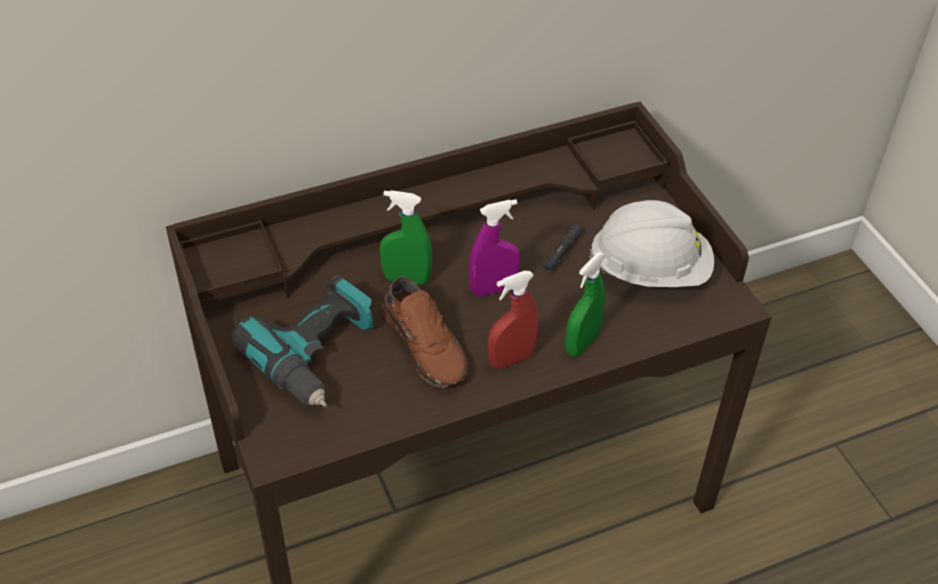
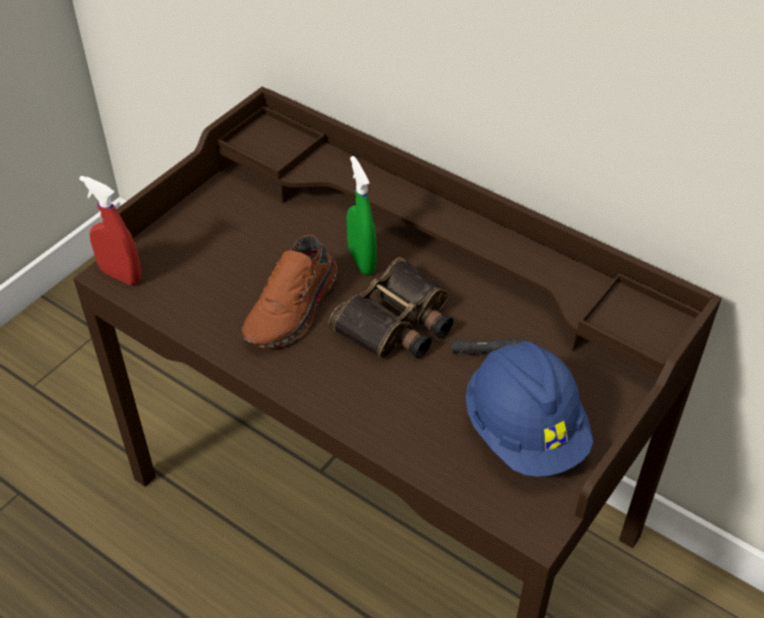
camera: 60 degrees right, 0 degrees up
power drill [232,275,373,407] -> none
purple spray bottle [469,199,520,296] -> binoculars [328,257,453,359]
red spray bottle [488,271,538,369] -> red spray bottle moved to [79,175,141,285]
green spray bottle [565,252,605,357] -> none
white hard hat [589,200,714,287] -> blue hard hat [466,341,593,477]

